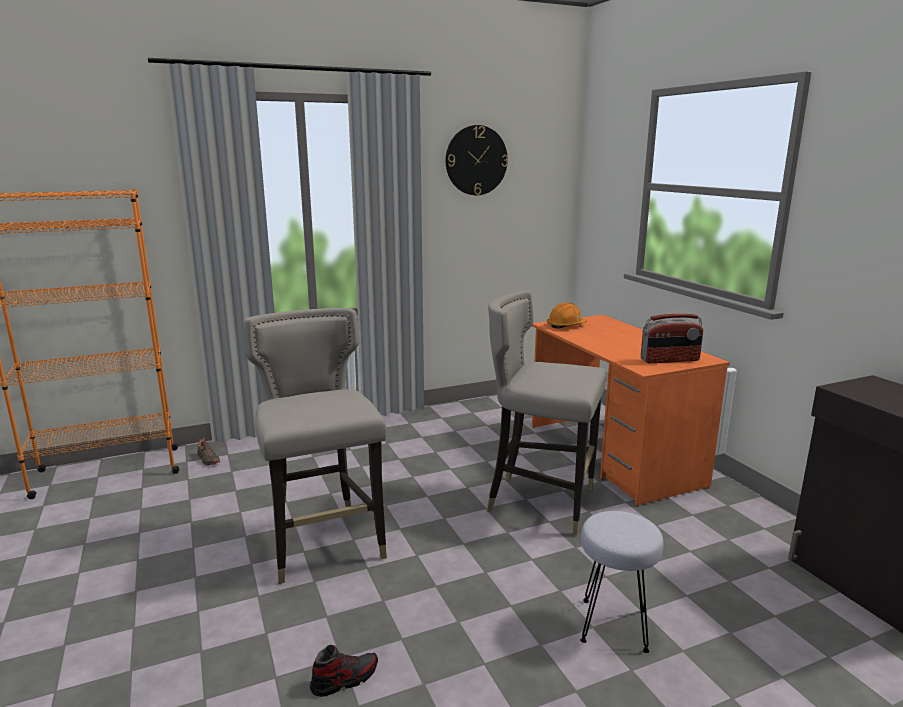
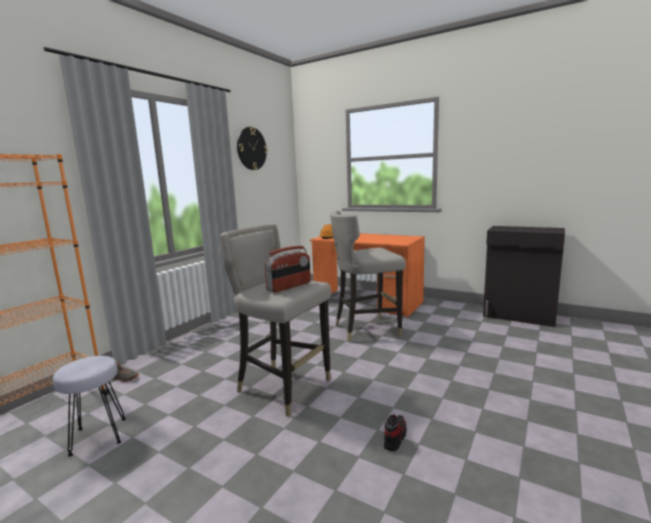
camera: 35 degrees left, 5 degrees down
grey stool [580,511,663,653] -> grey stool moved to [53,356,126,457]
radio [641,314,703,364] -> radio moved to [265,246,311,293]

